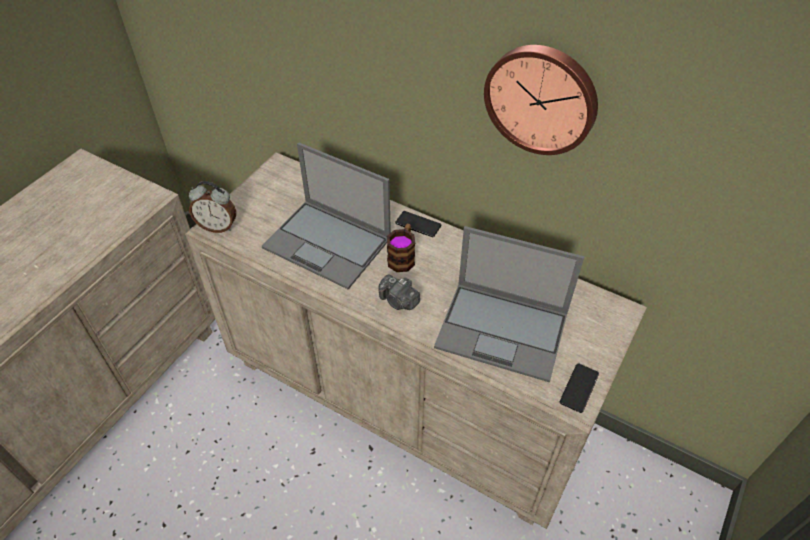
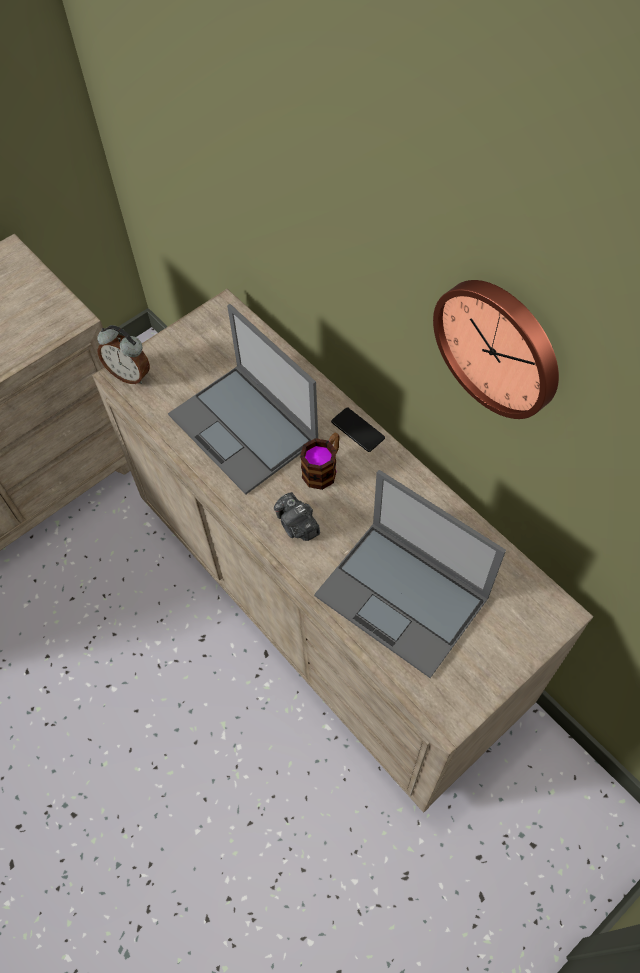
camera: 20 degrees right, 10 degrees up
phone [560,363,599,413] -> none

